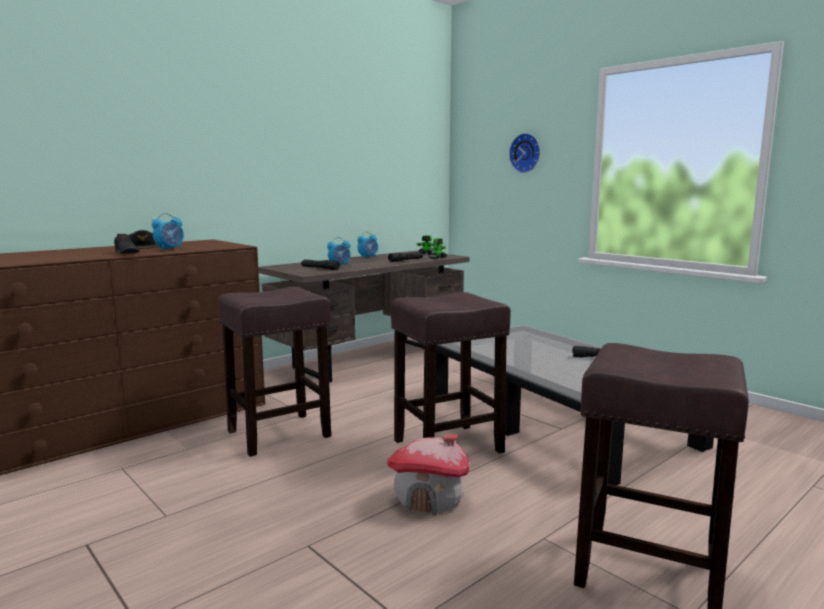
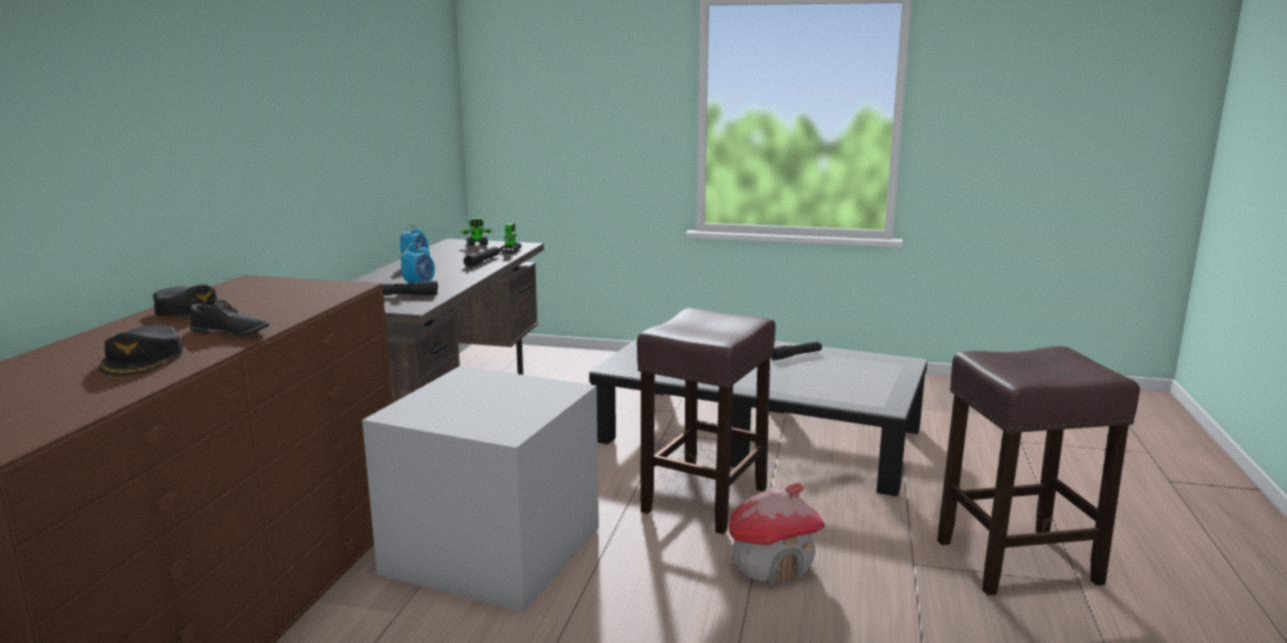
camera: 35 degrees left, 5 degrees up
alarm clock [152,213,184,251] -> none
brown stool [218,287,331,457] -> grey storage box [362,366,599,612]
wall clock [509,133,540,173] -> none
none -> black cap [99,325,183,376]

